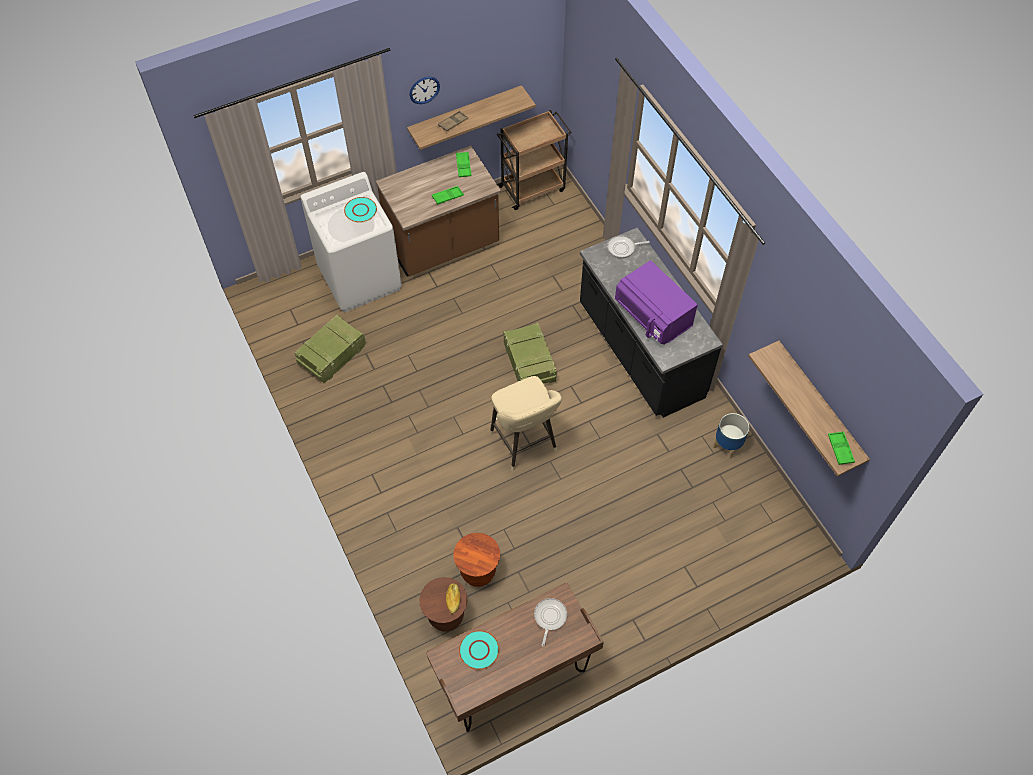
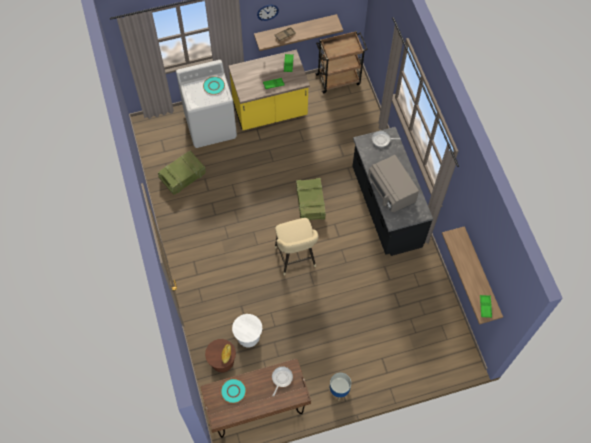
camera: 10 degrees right, 5 degrees up
brown counter [376,145,501,277] -> yellow counter [228,50,310,130]
brown stool [453,533,500,587] -> white stool [232,314,262,348]
purple microwave [615,260,698,344] -> grey microwave [368,155,419,212]
planter [713,413,749,459] -> planter moved to [329,373,351,401]

